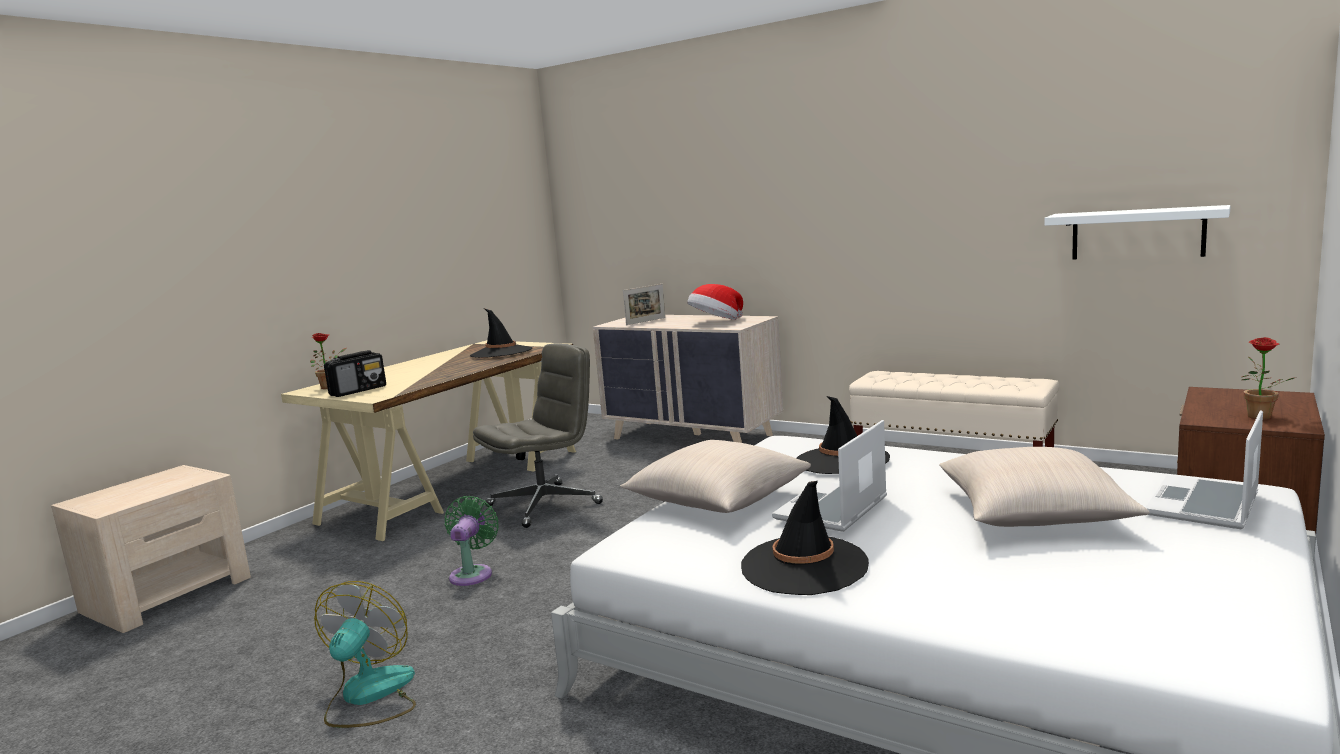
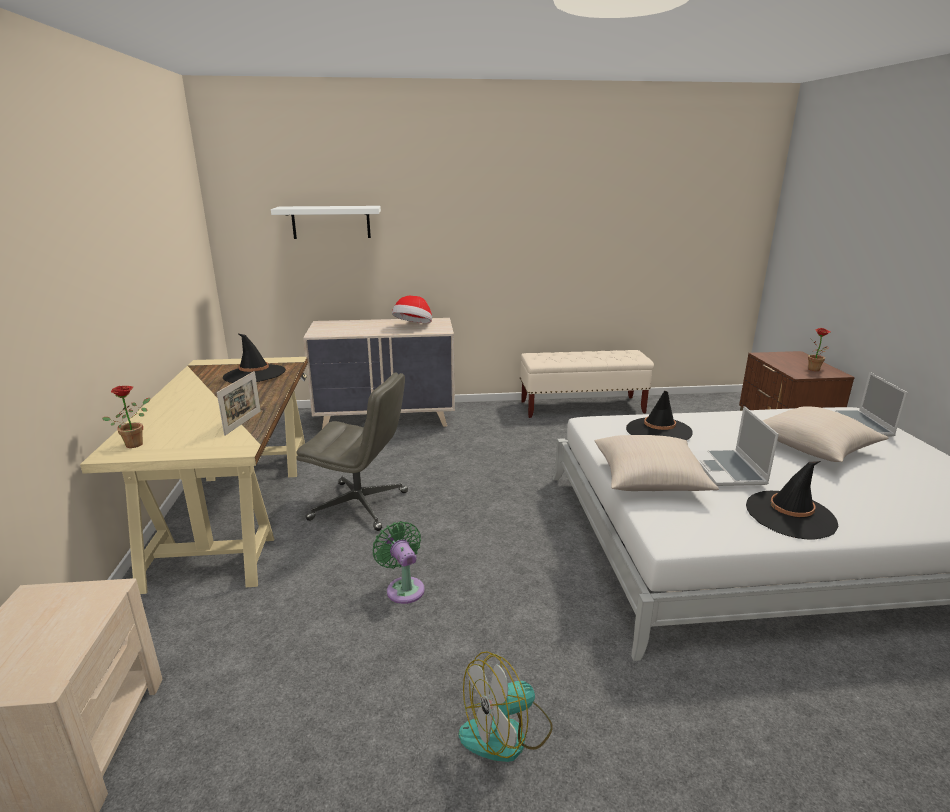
camera: 40 degrees left, 10 degrees up
fan [314,581,416,728] -> fan turned 90 degrees counterclockwise [459,651,553,762]
radio [324,350,386,397] -> none
grey office chair [473,343,603,528] -> grey office chair turned 90 degrees clockwise [296,373,408,531]
picture frame [623,284,665,325] -> picture frame moved to [217,371,261,436]
white shelf [1044,205,1231,260] -> white shelf moved to [271,206,381,239]

